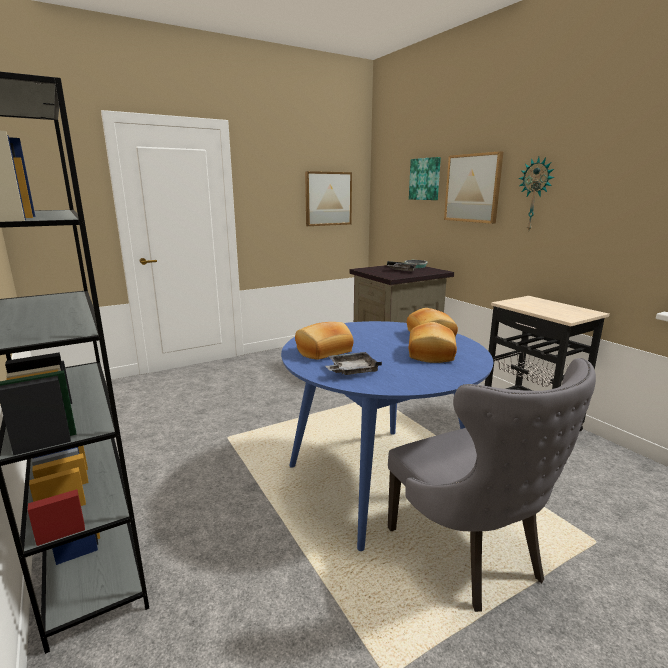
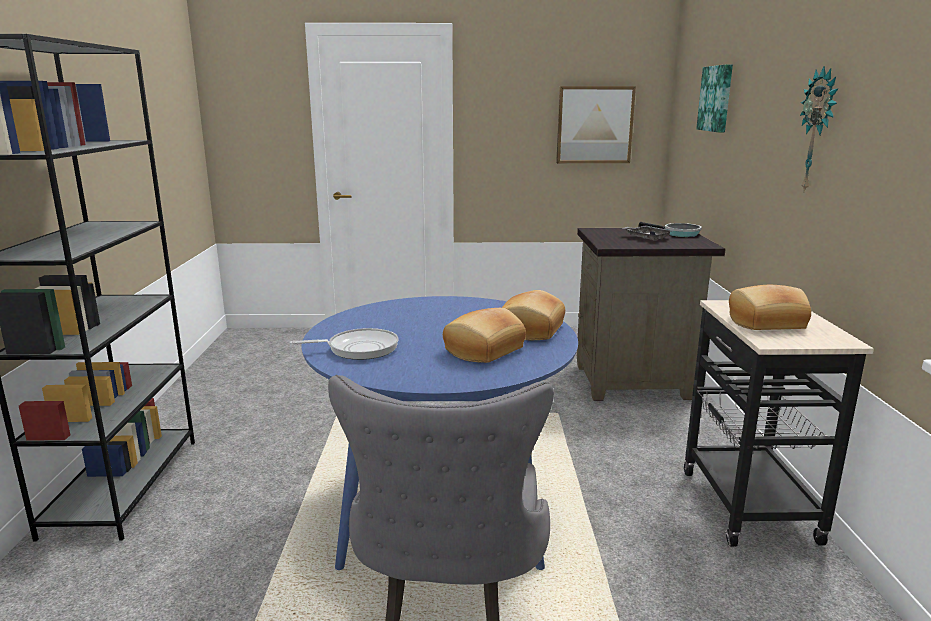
camera: 30 degrees right, 0 degrees up
bread [295,322,354,360] -> bread moved to [729,285,811,330]
grey tray [325,352,382,375] -> frying pan [290,328,399,360]
picture [444,151,503,224] -> none

